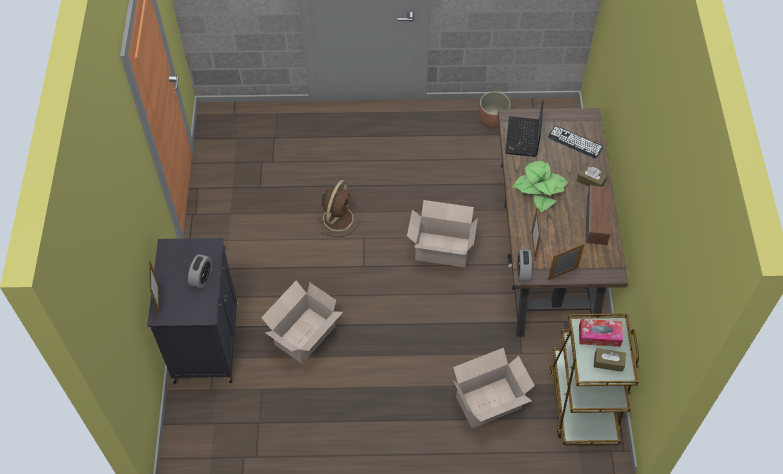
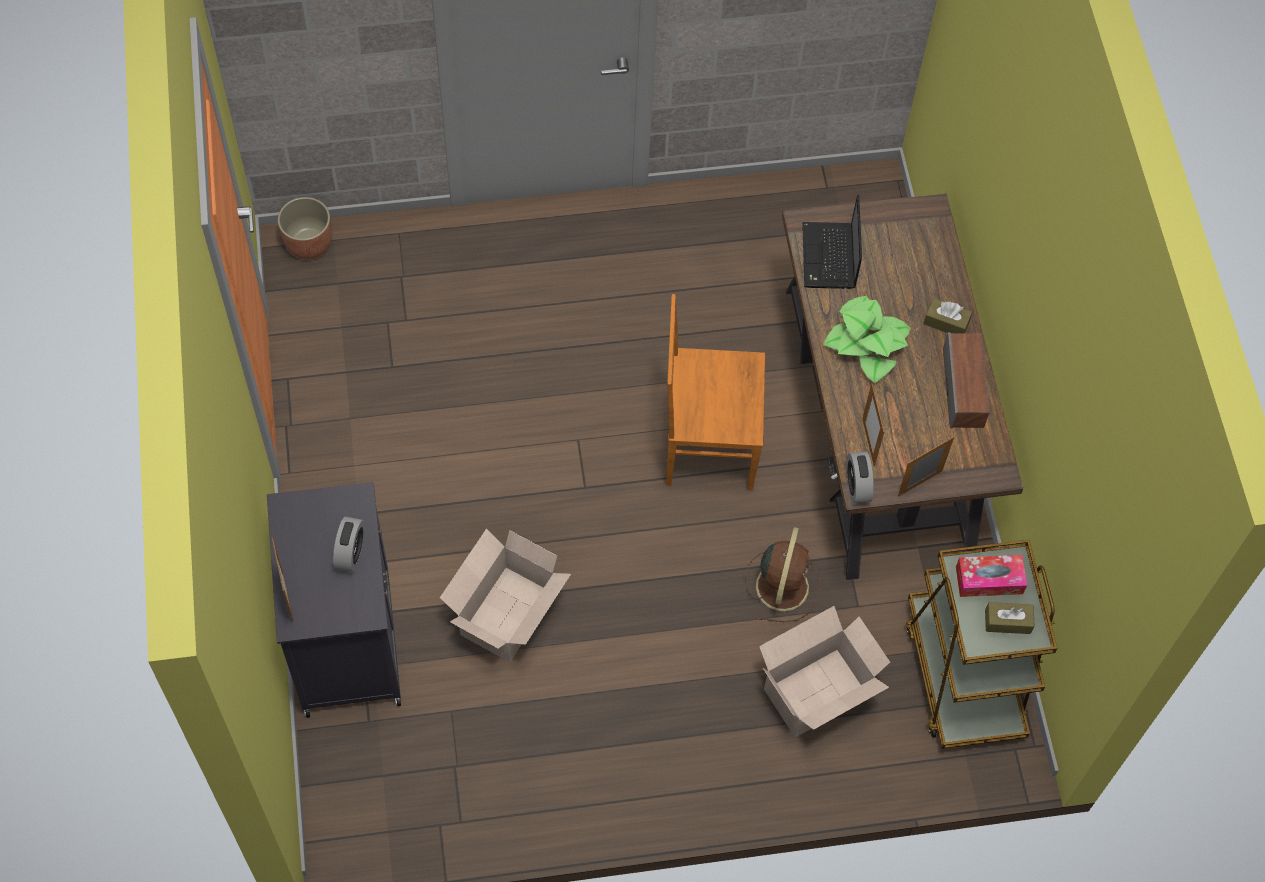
camera: 10 degrees left, 5 degrees up
brown fan [318,180,361,237] -> brown fan moved to [746,527,820,622]
cardboard box [407,200,478,267] -> brown chair [666,294,765,491]
planter [479,91,511,129] -> planter moved to [278,197,332,260]
keyboard [548,126,603,159] -> none

